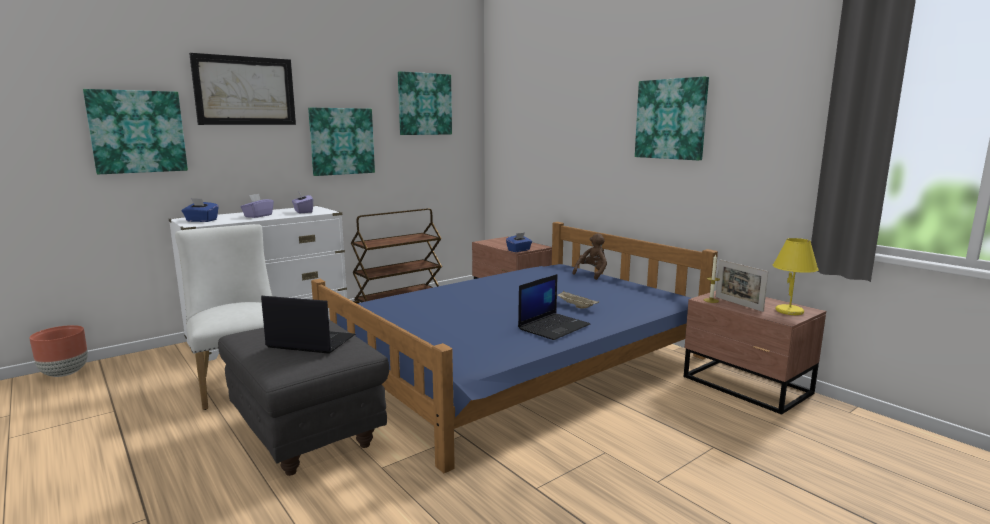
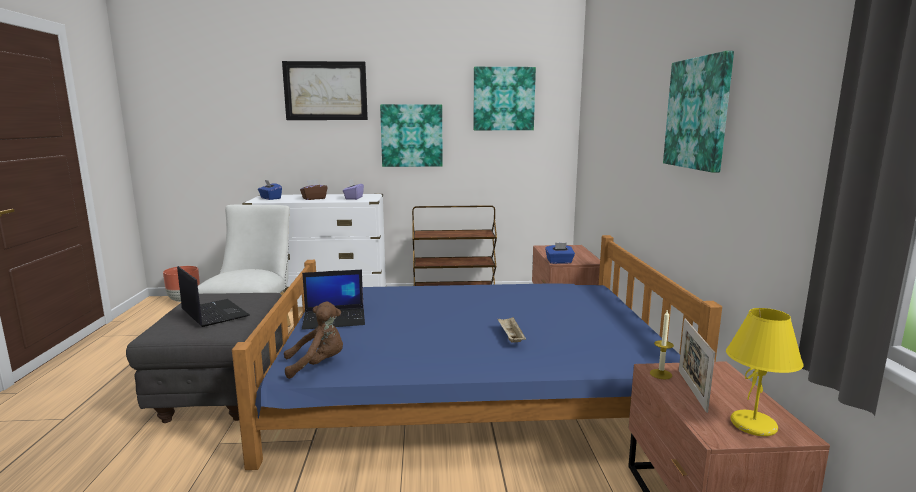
camera: 35 degrees right, 0 degrees up
picture [83,89,188,174] -> none
purple tissue box [241,194,274,218] -> brown tissue box [300,179,328,200]
laptop [518,274,590,340] -> laptop moved to [302,270,365,330]
brown plush toy [572,233,607,280] -> brown plush toy moved to [284,302,343,379]

